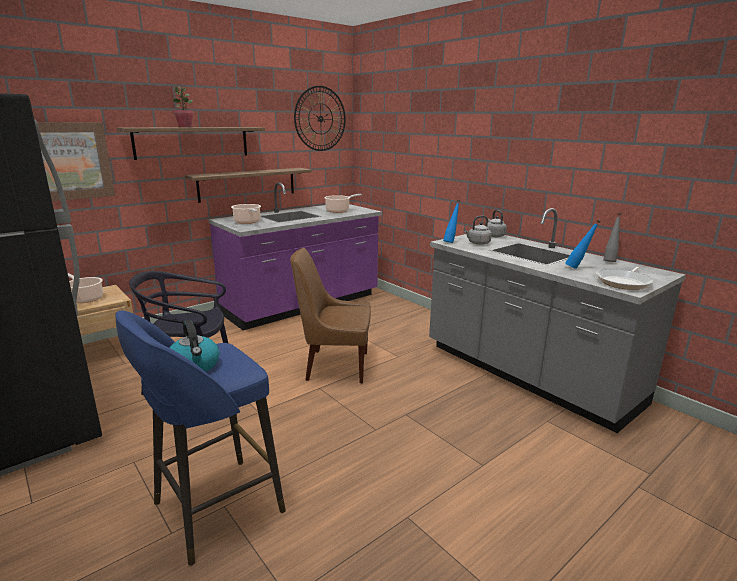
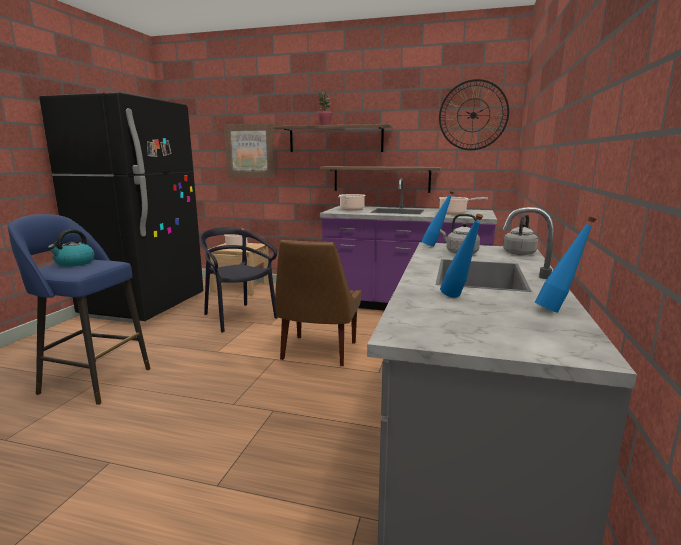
camera: 55 degrees right, 5 degrees down
brown chair [290,248,371,383] -> brown chair turned 135 degrees counterclockwise [275,240,362,366]
frying pan [596,266,654,290] -> none
grey bottle [603,213,621,262] -> blue bottle [535,217,596,313]

